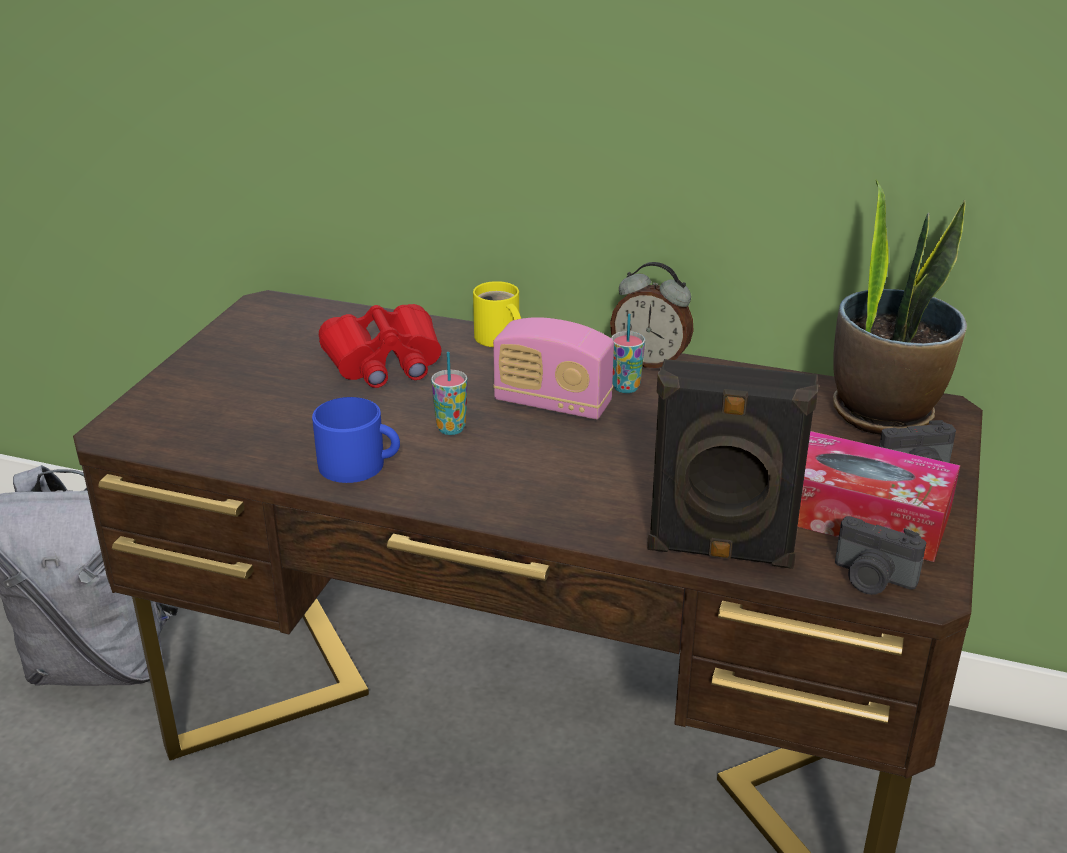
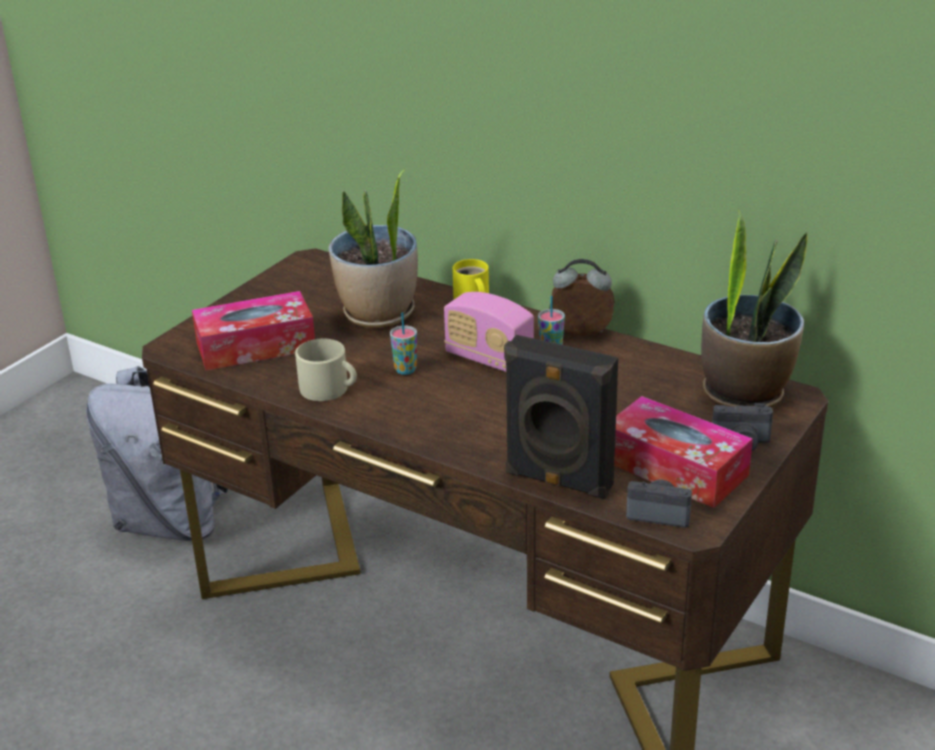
camera: 15 degrees right, 0 degrees up
blue mug [312,397,400,483] -> beige mug [295,338,357,401]
red binoculars [319,304,442,388] -> potted plant [329,170,418,328]
alarm clock [610,262,694,368] -> alarm clock turned 150 degrees clockwise [549,259,614,336]
camera [835,516,926,595] -> camera turned 150 degrees clockwise [626,480,692,528]
none -> tissue box [192,291,315,371]

